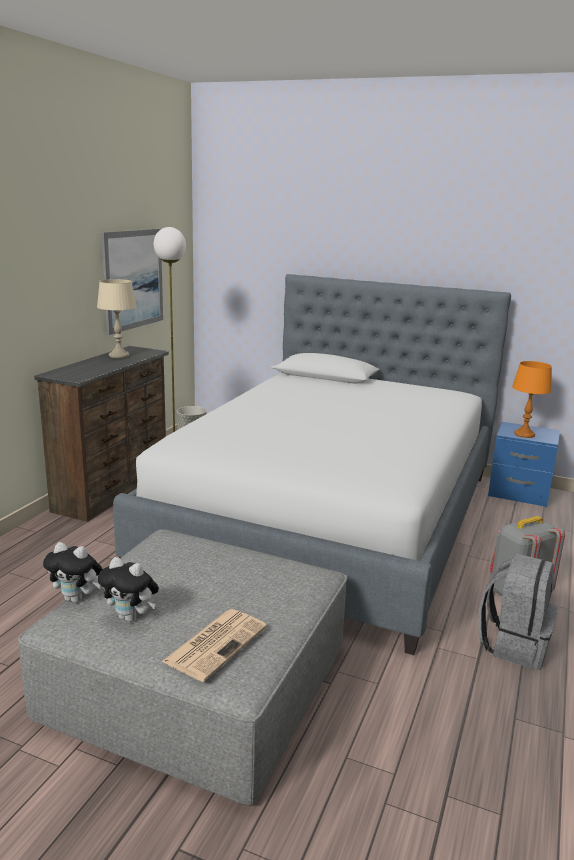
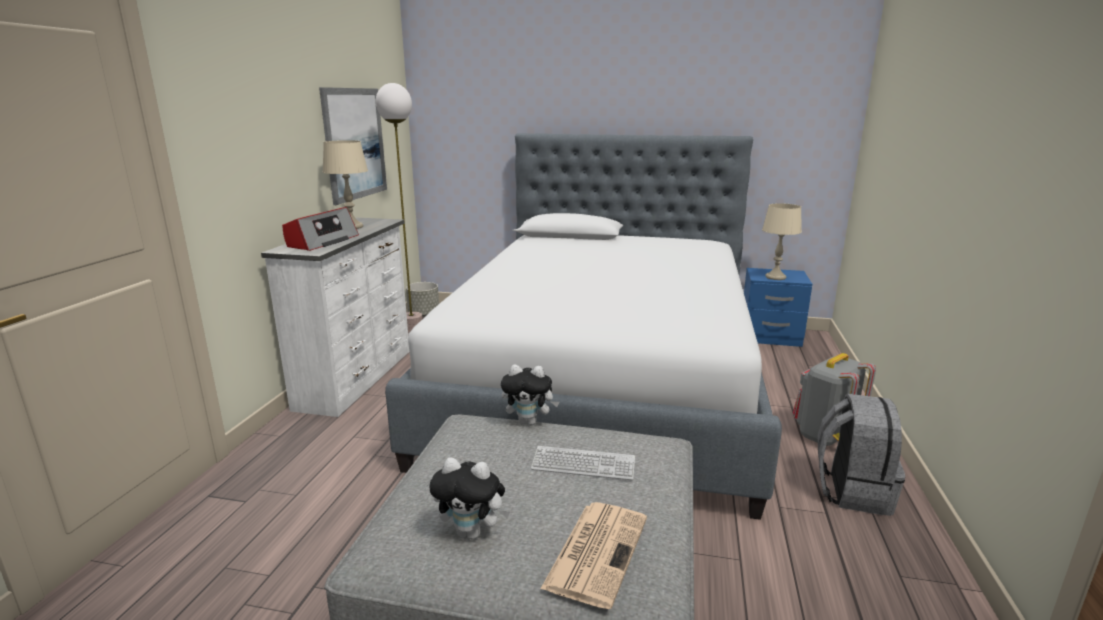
camera: 10 degrees left, 0 degrees up
brown dresser [34,346,169,522] -> white dresser [261,218,409,417]
plush toy [43,542,102,603] -> plush toy moved to [501,365,559,425]
orange table lamp [512,361,552,438] -> beige table lamp [762,203,802,280]
none -> radio [282,207,359,251]
none -> keyboard [531,446,635,480]

